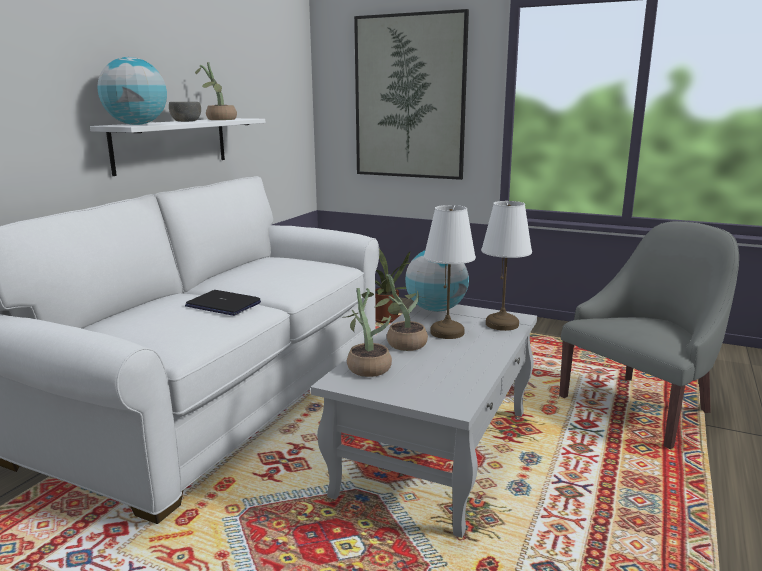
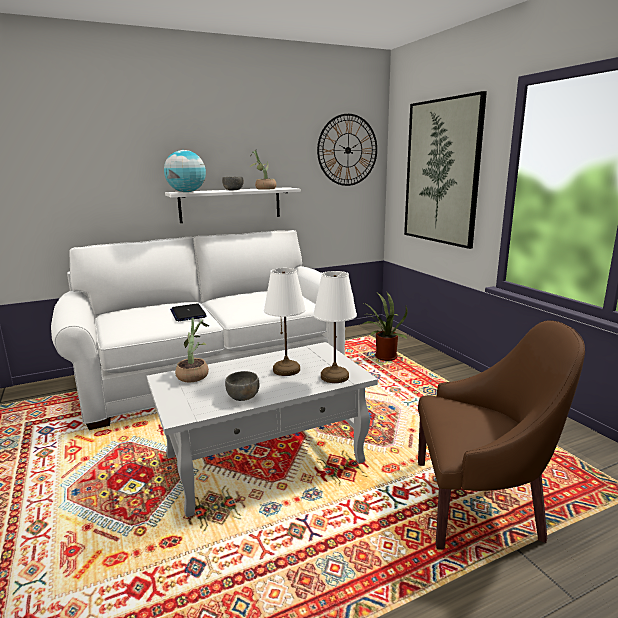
camera: 40 degrees right, 0 degrees up
potted plant [375,274,428,351] -> none
globe [405,250,469,312] -> none
grey armchair [559,221,739,449] -> brown armchair [418,320,585,550]
none -> grey bowl [225,371,259,401]
none -> wall clock [317,114,377,186]

